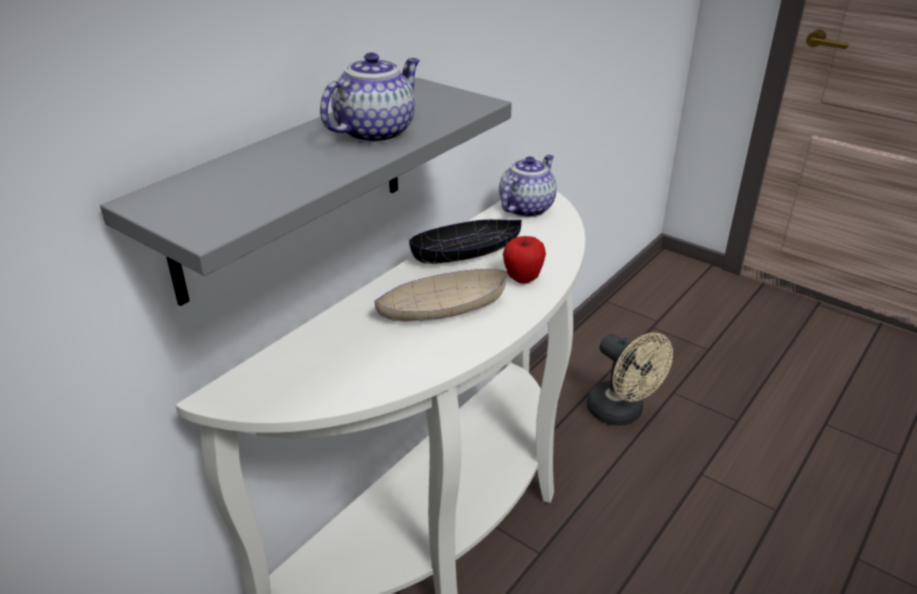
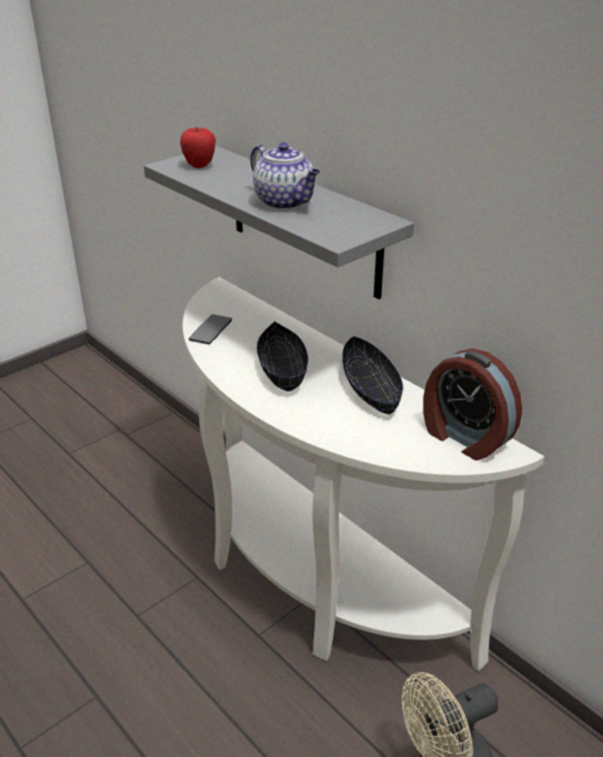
camera: 100 degrees right, 0 degrees up
beige bowl [375,269,508,321] -> black bowl [257,321,308,392]
teapot [499,155,557,217] -> alarm clock [423,349,522,460]
apple [503,236,546,283] -> apple moved to [180,127,216,168]
none -> phone [189,314,232,344]

